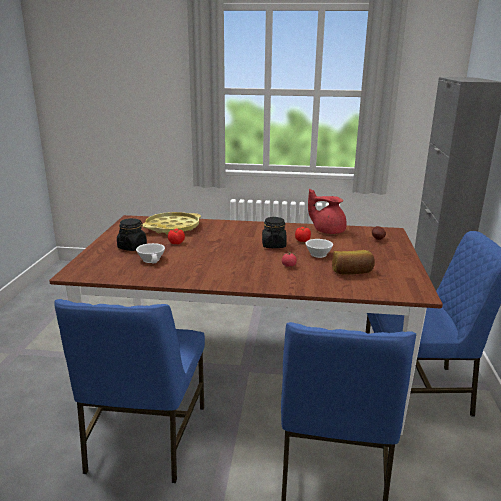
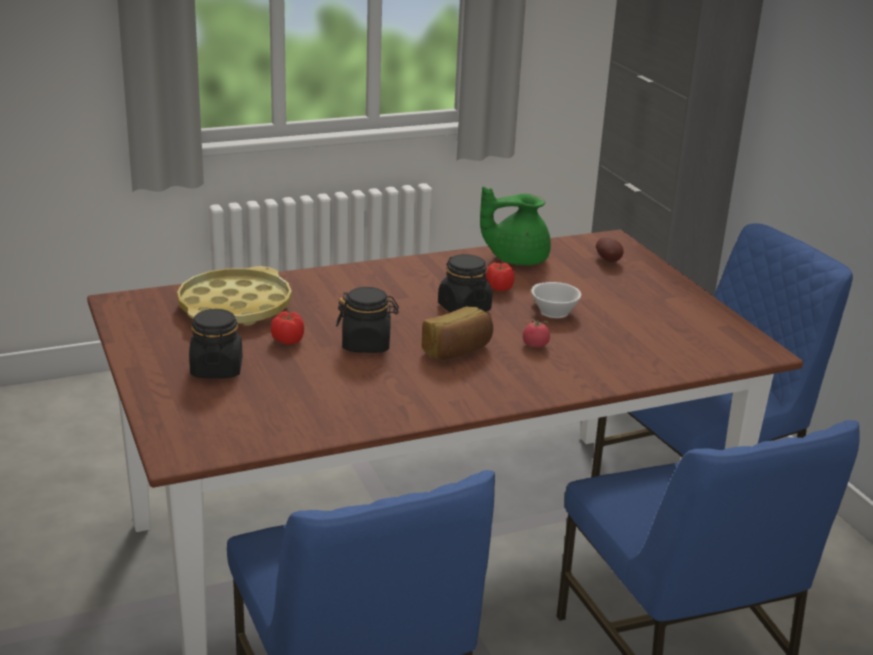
camera: 30 degrees left, 5 degrees up
white cup [136,243,165,264] -> none
red teapot [308,189,347,234] -> green teapot [480,186,551,265]
bread [332,250,375,275] -> bread moved to [422,307,493,360]
none -> black jar [336,287,399,353]

